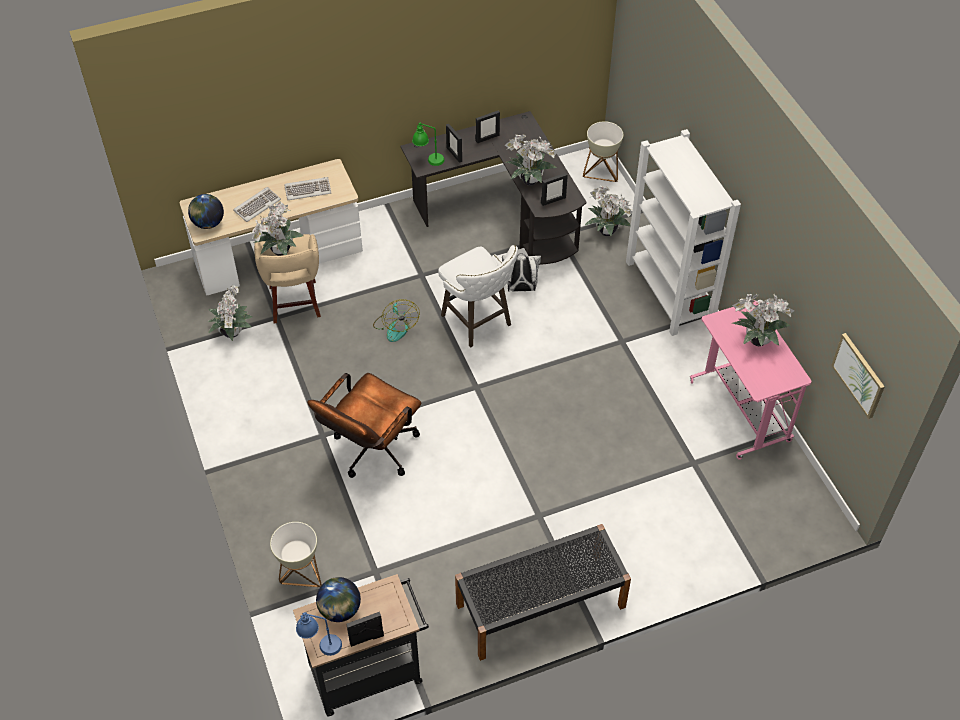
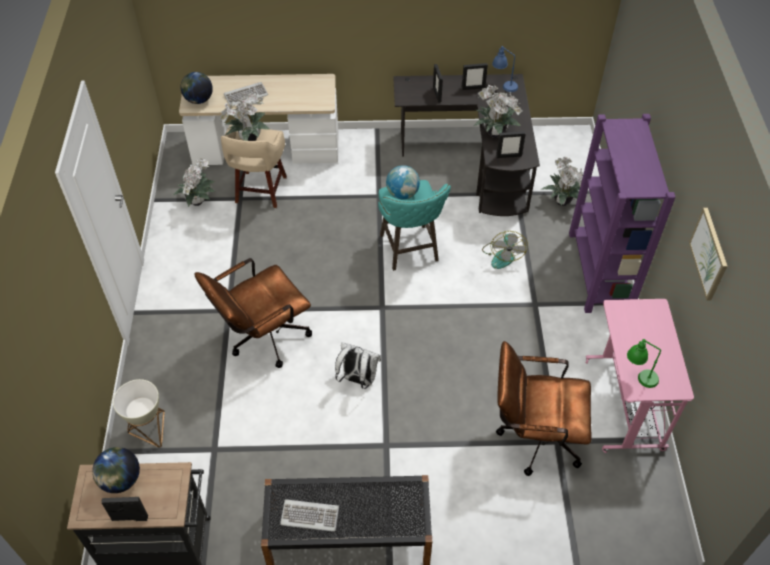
camera: 20 degrees right, 0 degrees up
keyboard [284,177,331,200] -> keyboard moved to [280,499,339,532]
blue table lamp [296,612,342,656] -> blue table lamp moved to [492,46,518,92]
fan [373,299,420,342] -> fan moved to [482,231,528,269]
green table lamp [412,122,445,166] -> green table lamp moved to [627,339,661,388]
white stool [438,245,518,348] -> turquoise stool [378,180,451,271]
white backpack [502,253,541,292] -> white backpack moved to [335,342,381,389]
planter [583,121,623,182] -> none
white bookcase [626,129,741,336] -> purple bookcase [569,114,675,313]
potted plant [732,294,794,346] -> none
picture [831,333,885,419] -> picture moved to [689,208,727,301]
none -> globe [386,165,420,199]
none -> brown office chair [496,341,592,476]

